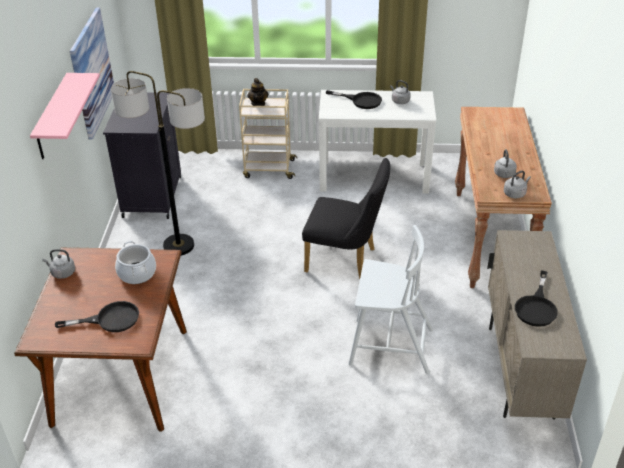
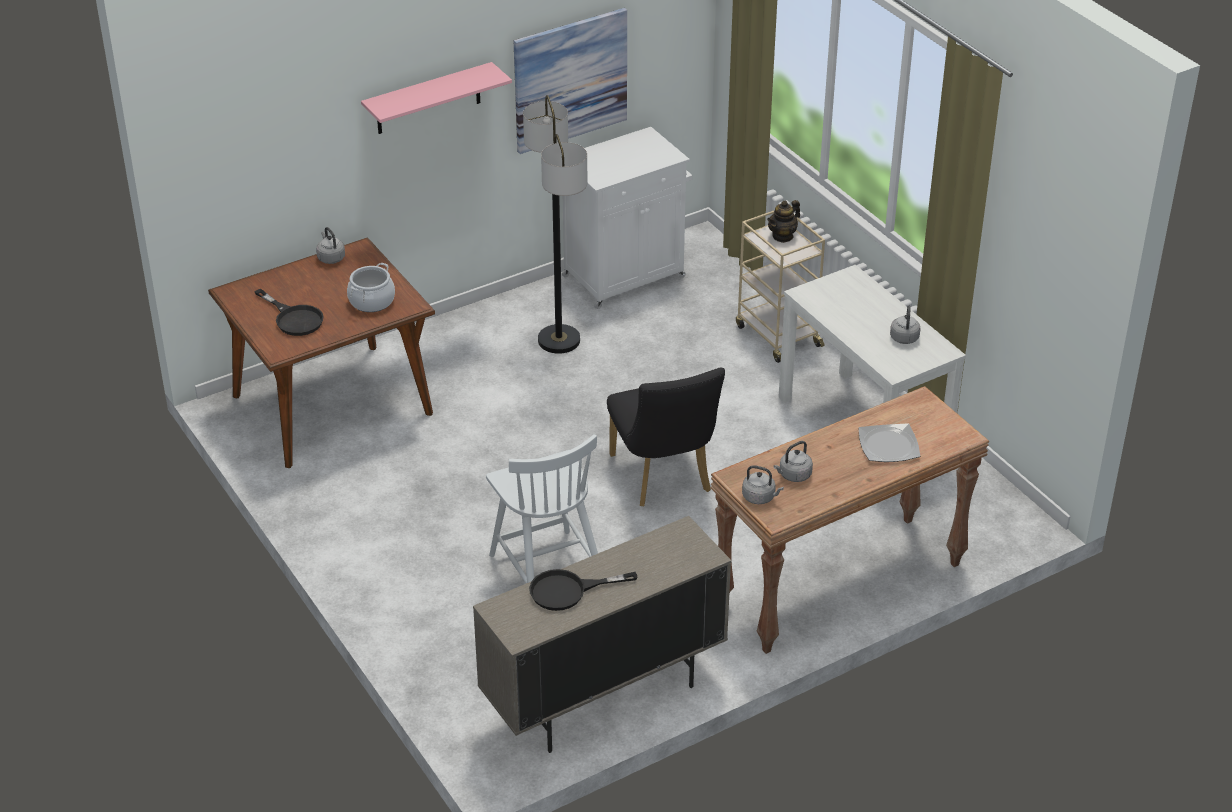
camera: 55 degrees right, 0 degrees up
black cabinet [103,92,181,219] -> white cabinet [562,127,692,309]
black frying pan [326,90,382,109] -> none
none -> plate [858,423,920,462]

